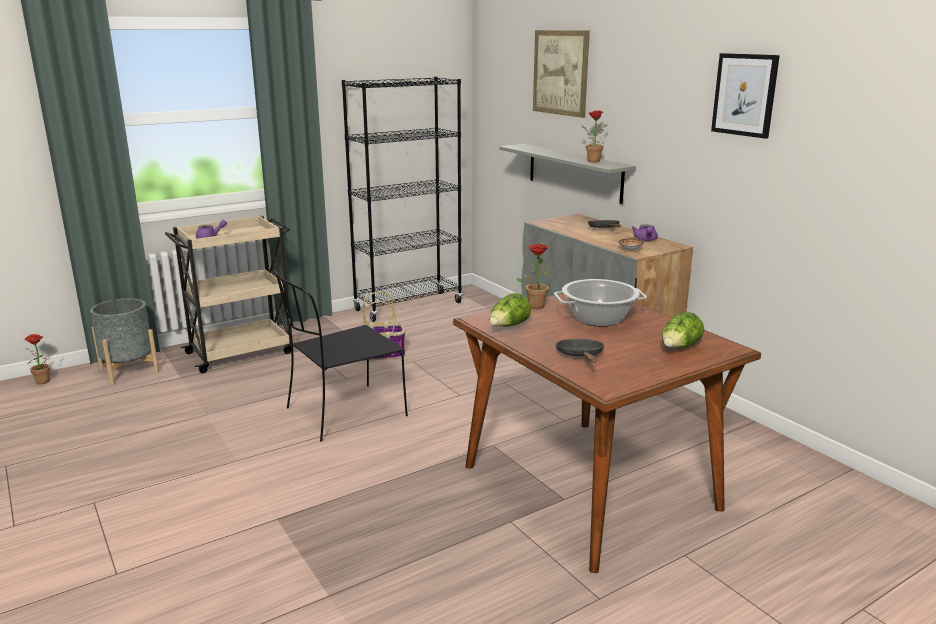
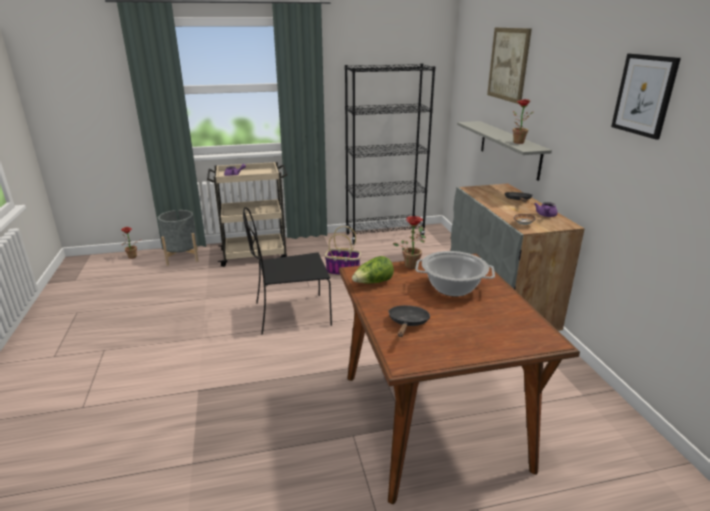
camera: 20 degrees right, 5 degrees up
lettuce [662,312,704,348] -> none

